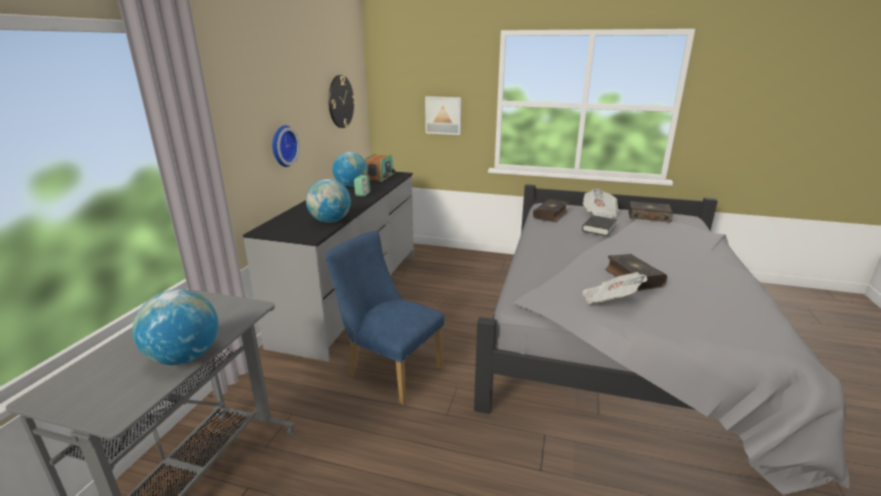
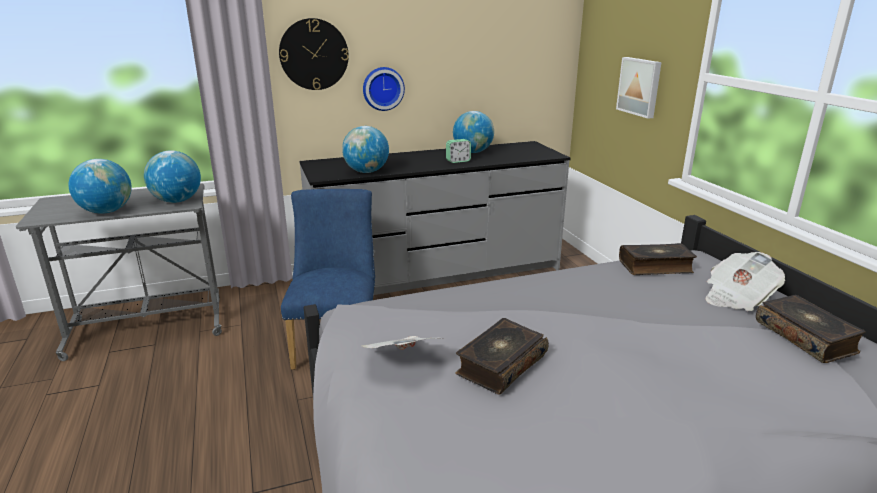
camera: 55 degrees right, 0 degrees up
wall clock [328,75,356,128] -> wall clock moved to [279,18,349,90]
radio [364,153,395,182] -> none
black book [582,215,617,236] -> none
none -> globe [144,150,201,203]

